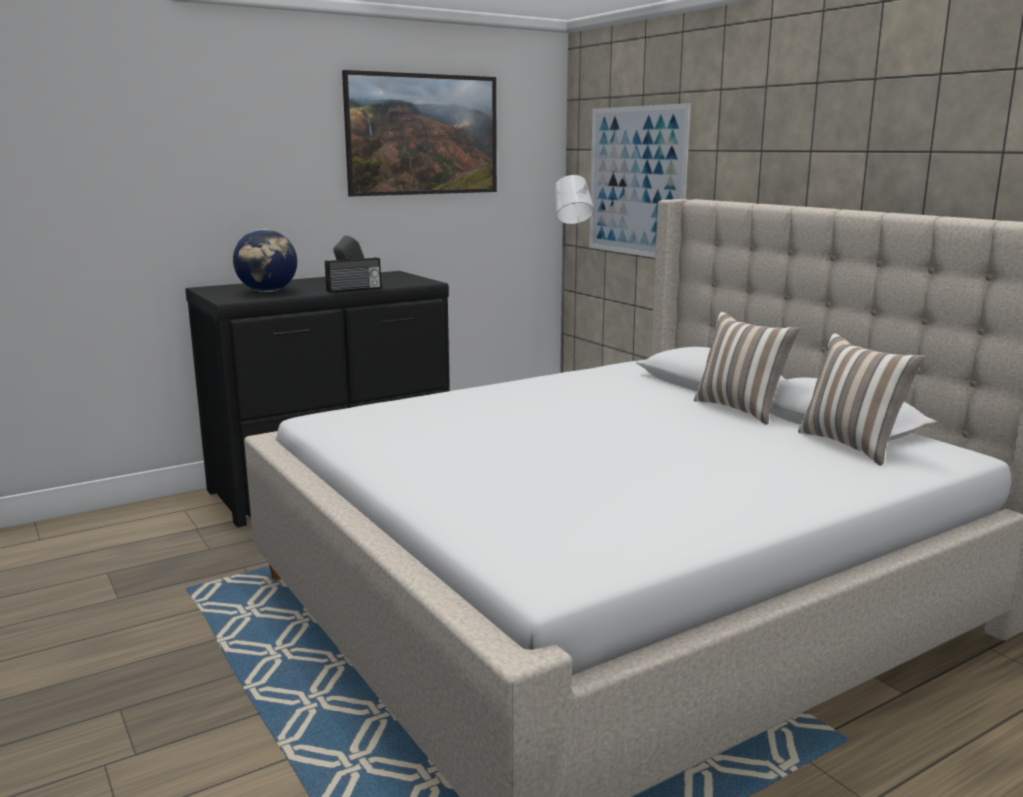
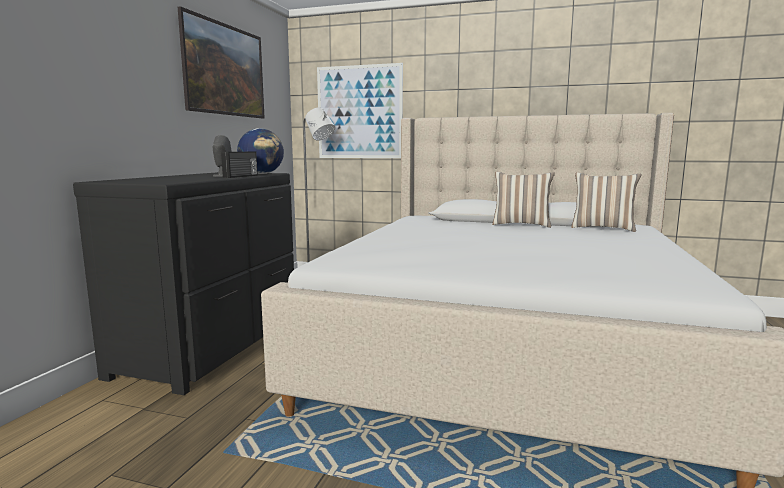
camera: 40 degrees left, 5 degrees down
globe [233,229,297,292] -> globe moved to [237,128,284,174]

